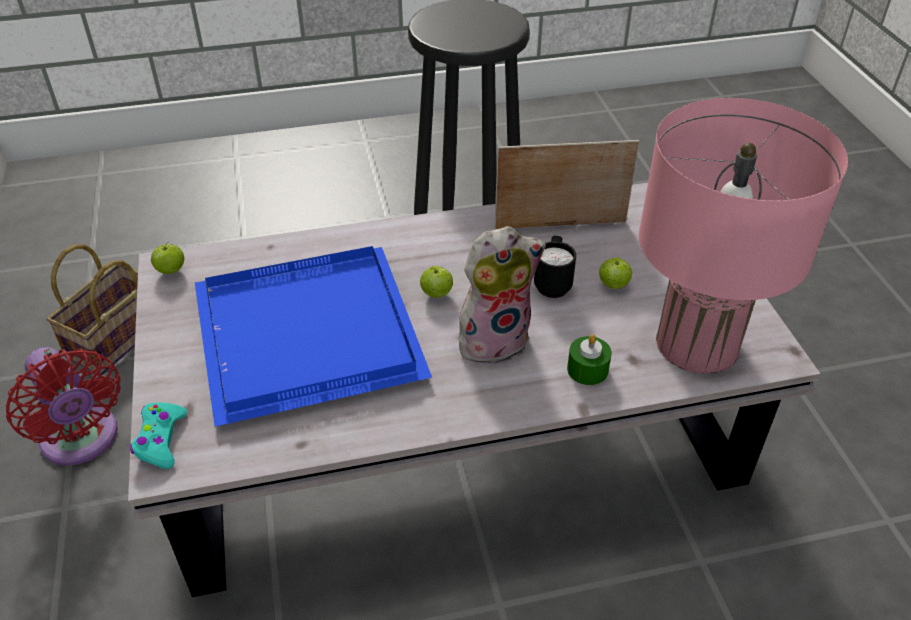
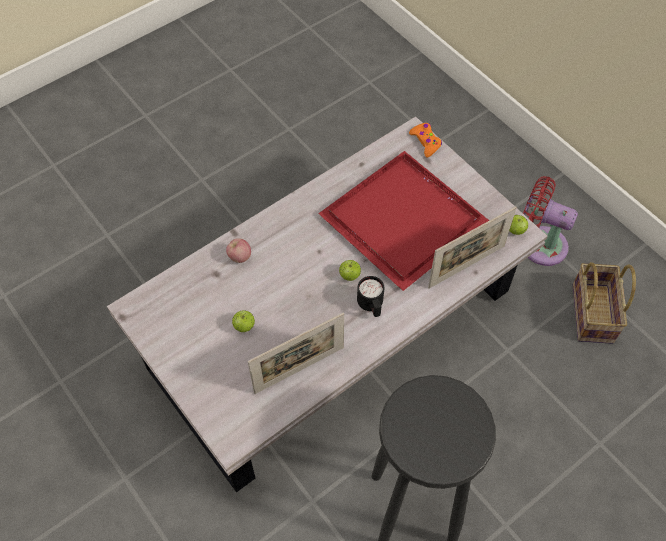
camera: 155 degrees right, 15 degrees up
turquoise game controller [130,402,187,469] -> orange game controller [409,123,442,158]
blue tray [195,246,432,427] -> red tray [318,151,489,291]
plush toy [459,226,546,364] -> none
black mug [534,236,576,298] -> black mug moved to [357,276,384,317]
green candle [567,334,612,385] -> apple [226,238,251,263]
pink table lamp [639,98,848,374] -> none
none -> picture frame [428,206,517,289]

